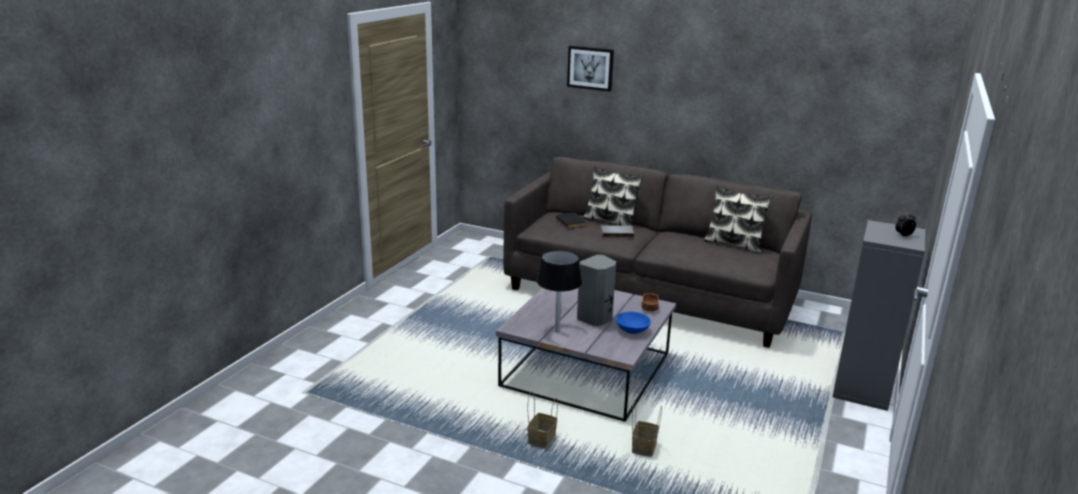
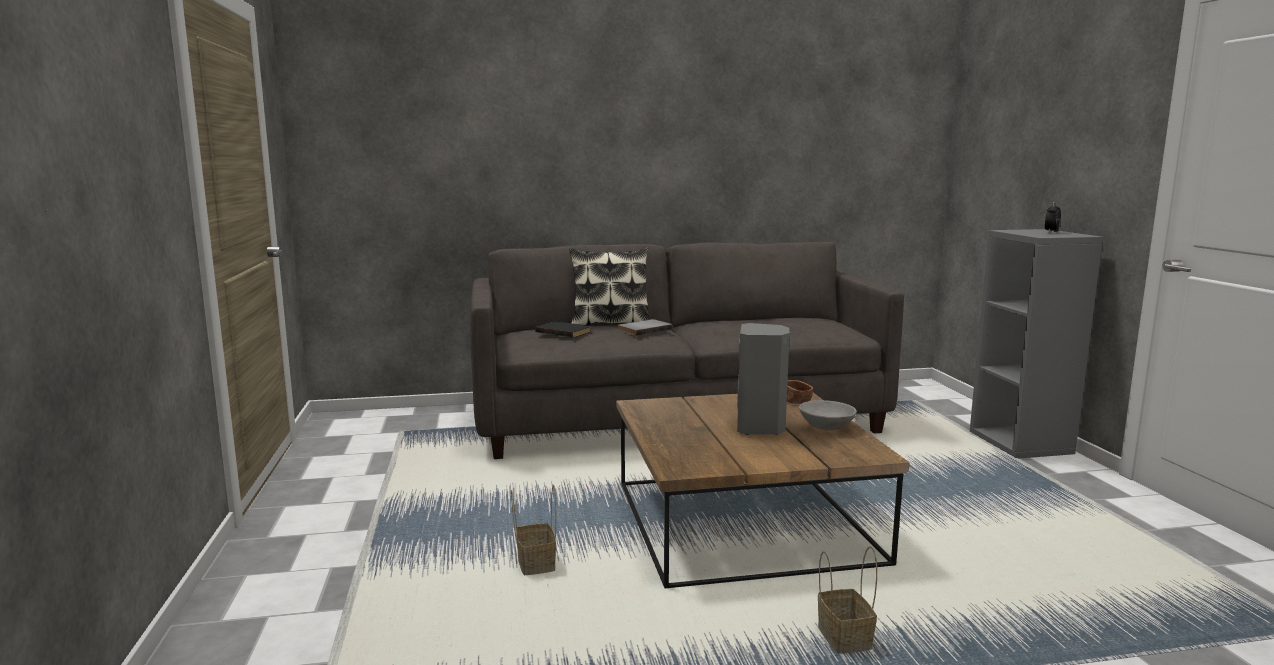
camera: 35 degrees left, 10 degrees down
grey coffee table [496,288,676,422] -> brown coffee table [616,393,909,588]
black table lamp [537,250,582,332] -> none
picture [567,46,614,92] -> none
blue bowl [616,312,651,334] -> grey bowl [799,400,857,430]
basket [632,400,662,457] -> basket moved to [511,485,556,575]
pillow [704,185,773,253] -> none

